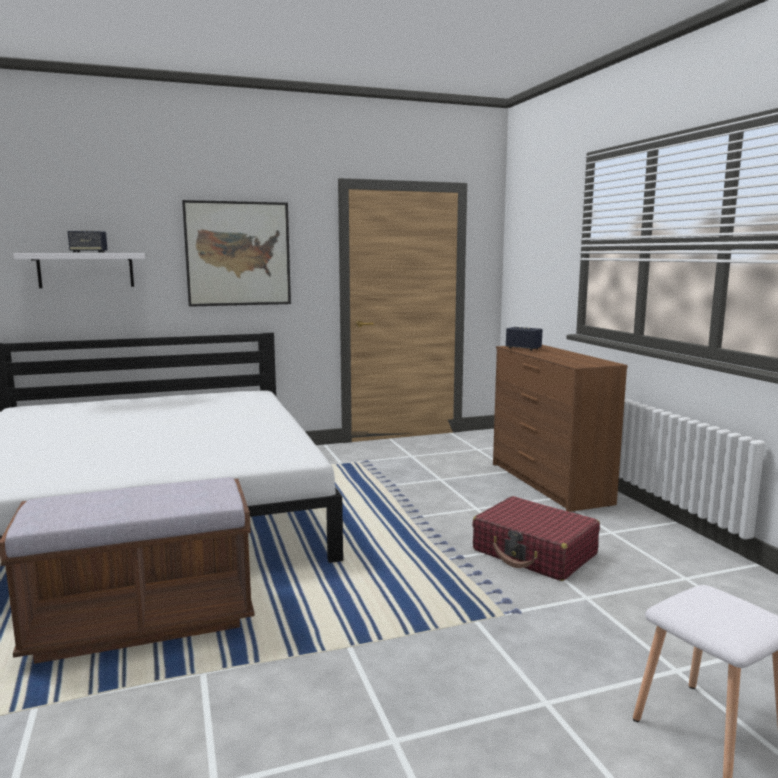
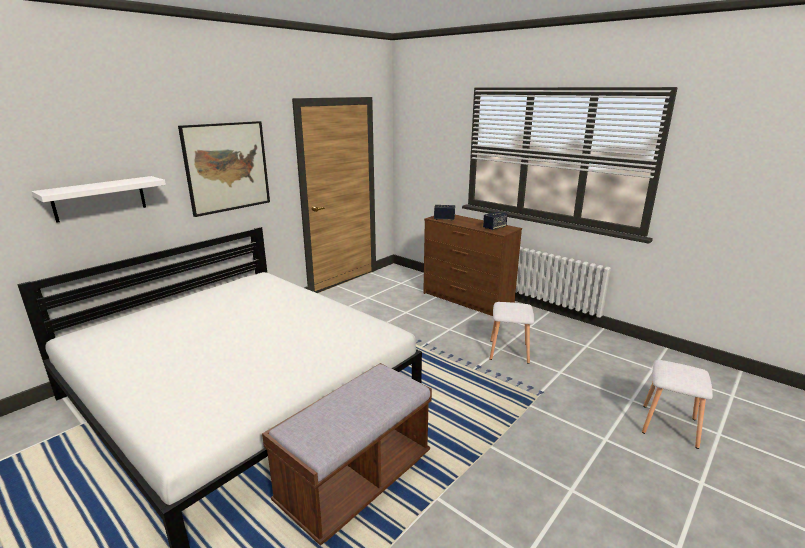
camera: 30 degrees left, 10 degrees up
speaker [68,230,108,253] -> speaker moved to [483,212,508,230]
red suitcase [472,496,600,581] -> white stool [490,302,534,364]

